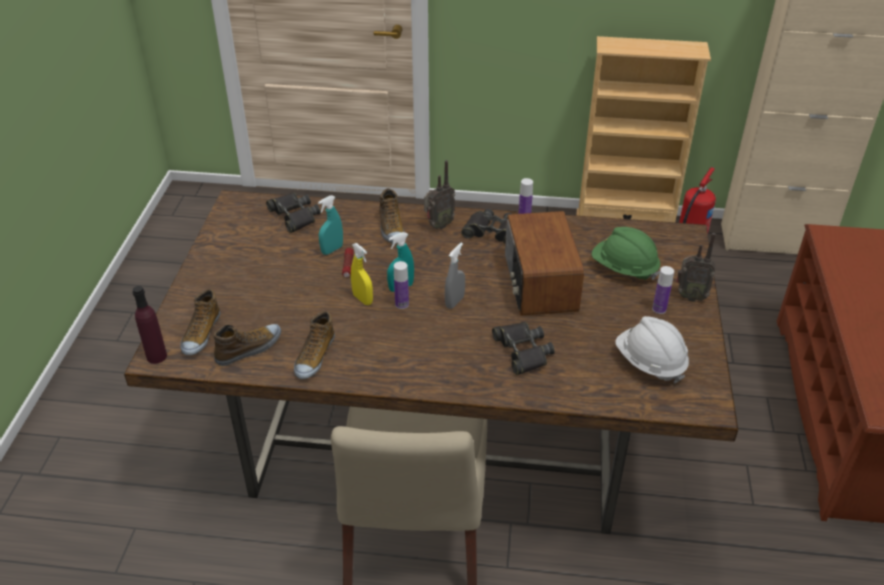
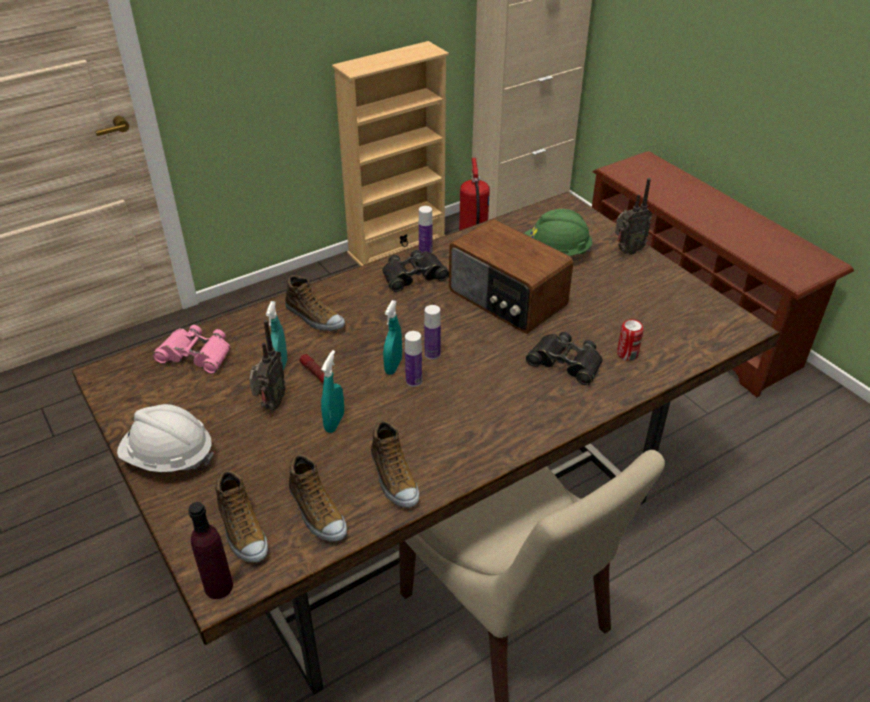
camera: 40 degrees left, 0 degrees up
shoe [214,324,281,366] -> shoe turned 135 degrees clockwise [289,454,347,542]
black binoculars [266,192,321,233] -> pink binoculars [153,325,230,374]
yellow spray bottle [351,243,373,305] -> none
radio [424,160,455,229] -> radio moved to [249,320,286,410]
grey spray bottle [445,243,465,309] -> none
white hard hat [615,316,689,383] -> white hard hat moved to [117,404,214,472]
bottle [652,266,674,314] -> bottle moved to [424,305,441,360]
none -> turquoise spray bottle [321,350,344,433]
none -> can [617,319,643,361]

